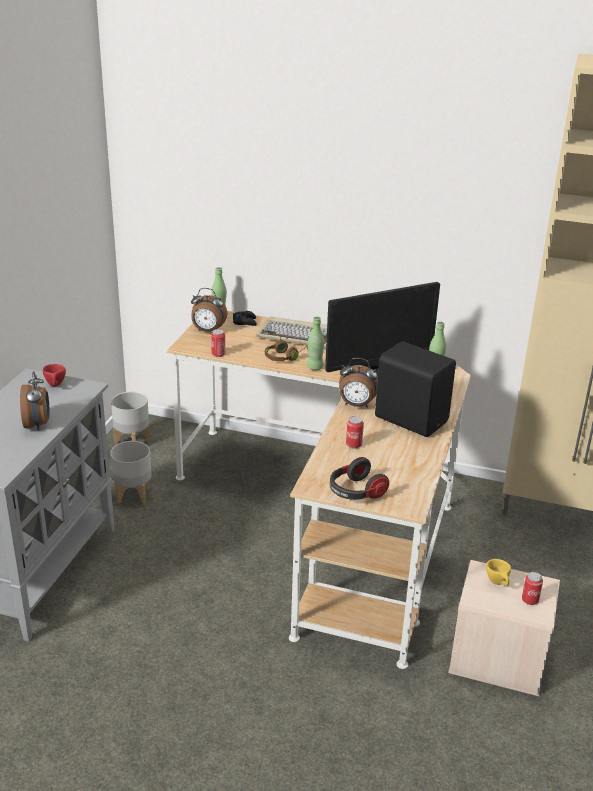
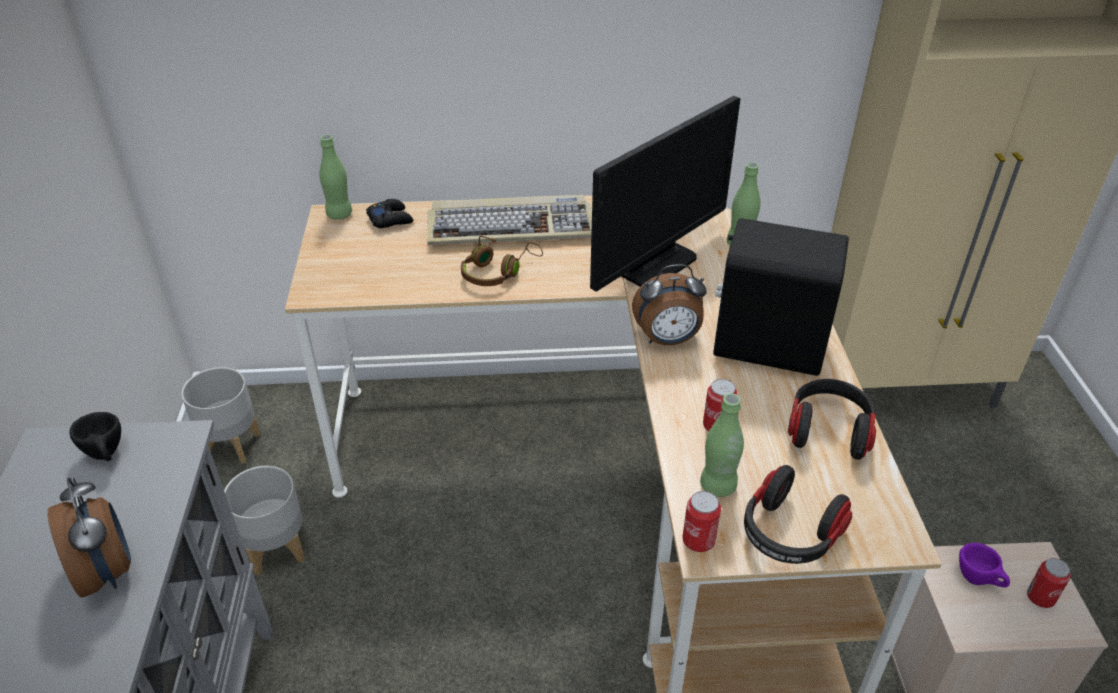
camera: 20 degrees left, 10 degrees up
red cup [43,364,66,387] -> black cup [69,412,121,461]
alarm clock [191,288,227,332] -> none
can [211,329,225,357] -> can moved to [682,491,721,552]
green bottle [307,317,324,370] -> green bottle moved to [700,393,744,497]
yellow cup [486,559,511,586] -> purple cup [959,543,1010,588]
none -> headphones [788,379,876,460]

